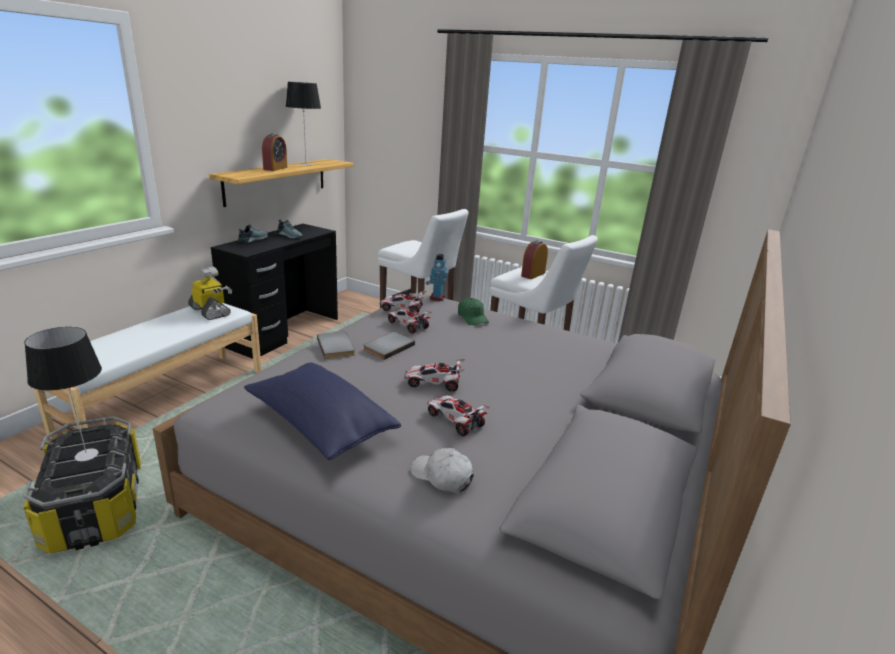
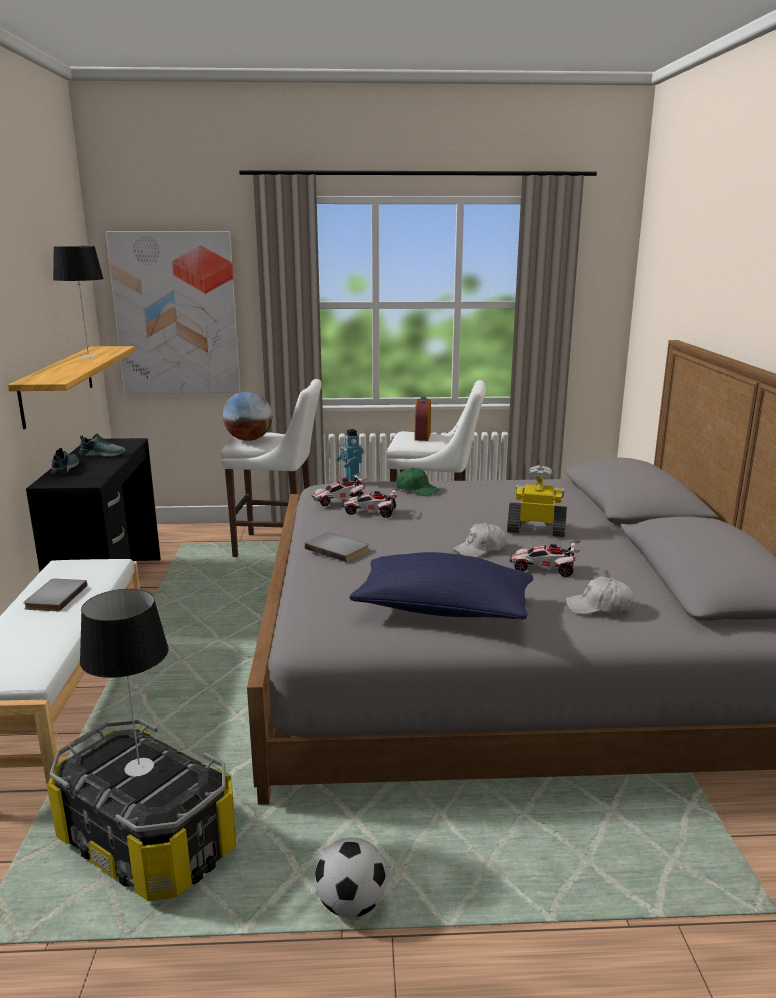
camera: 30 degrees left, 5 degrees down
toy robot [188,266,232,320] -> toy robot moved to [507,465,567,537]
alarm clock [262,133,287,171] -> none
grey book [363,332,415,360] -> grey book moved to [23,579,87,611]
toy car [404,359,465,391] -> white cap [453,523,506,557]
none -> picture [106,231,241,394]
none -> globe [223,391,272,441]
none -> football [315,837,387,918]

